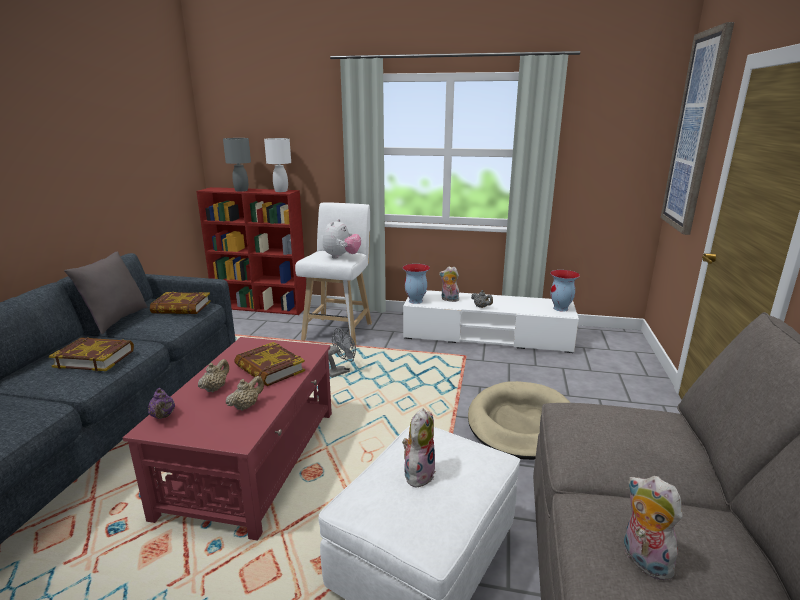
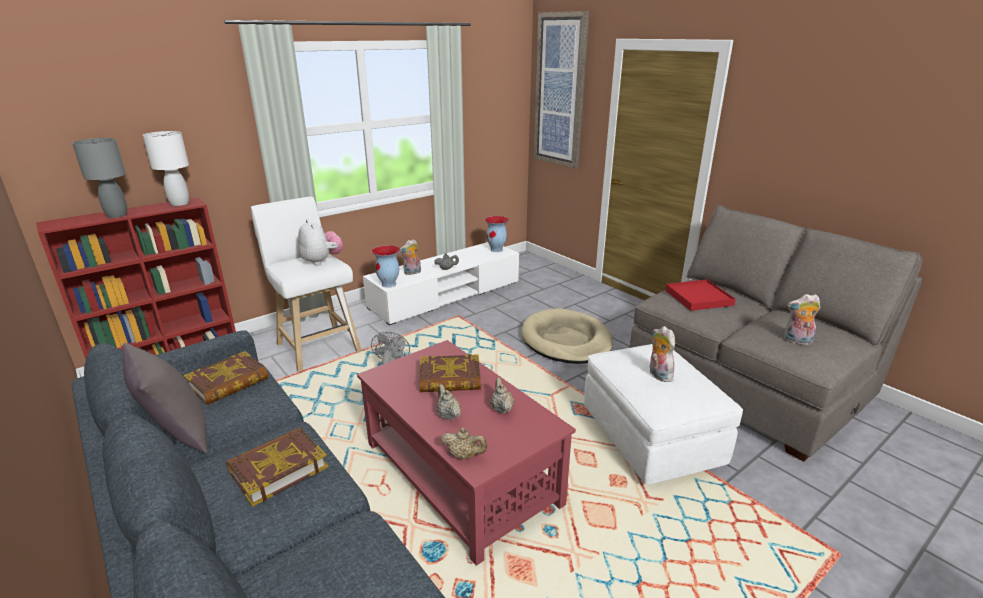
camera: 50 degrees left, 5 degrees up
purple teapot [148,388,175,419] -> beige teapot [441,428,487,459]
none -> red tray [665,280,736,311]

